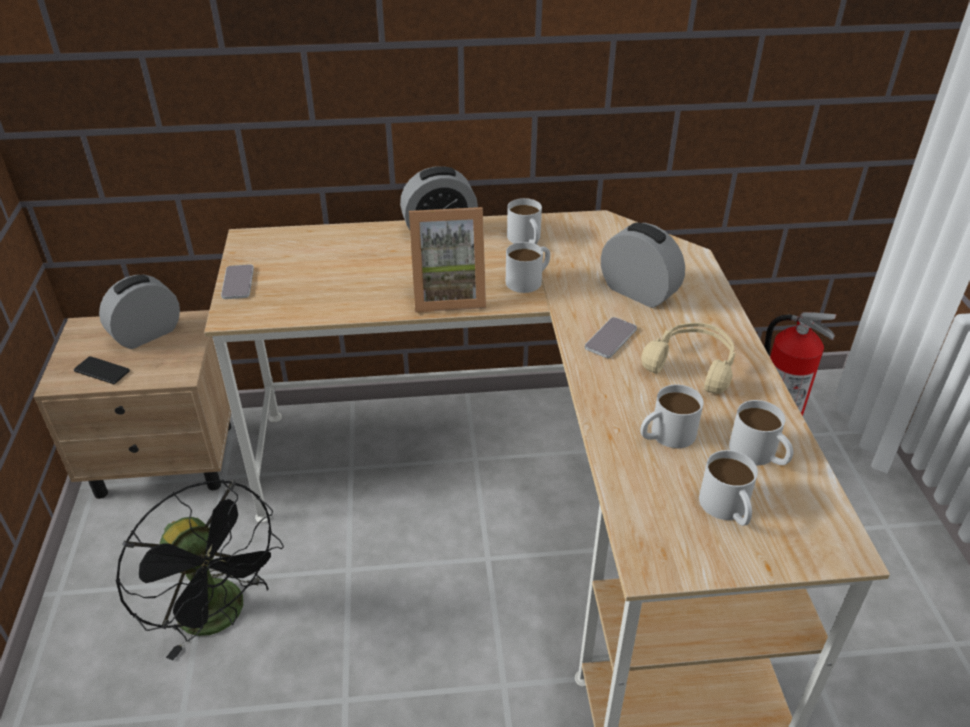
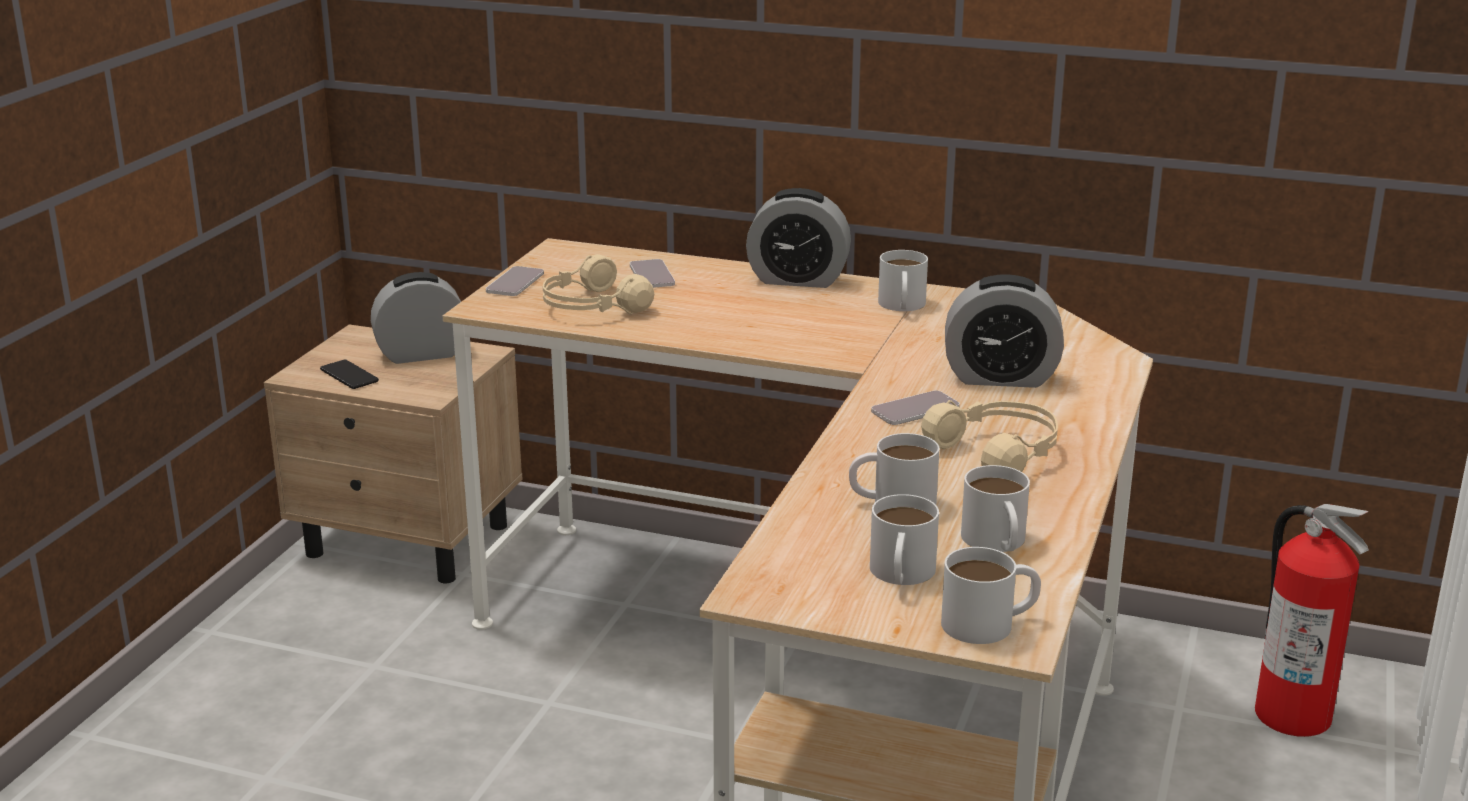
camera: 25 degrees right, 15 degrees down
black fan [116,479,284,661] -> none
picture frame [409,207,486,312] -> none
white mug [506,242,550,293] -> white mug moved to [941,547,1041,644]
alarm clock [601,223,685,308] -> alarm clock turned 120 degrees clockwise [945,274,1064,388]
none -> beige headphones [543,254,654,315]
none -> phone [630,259,675,288]

